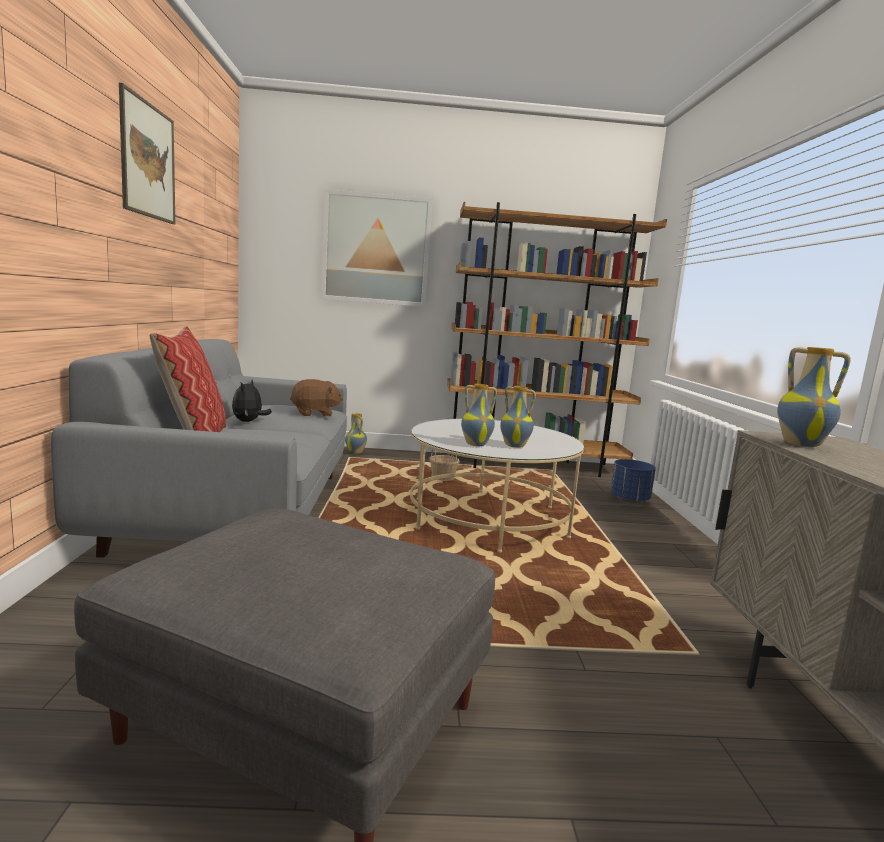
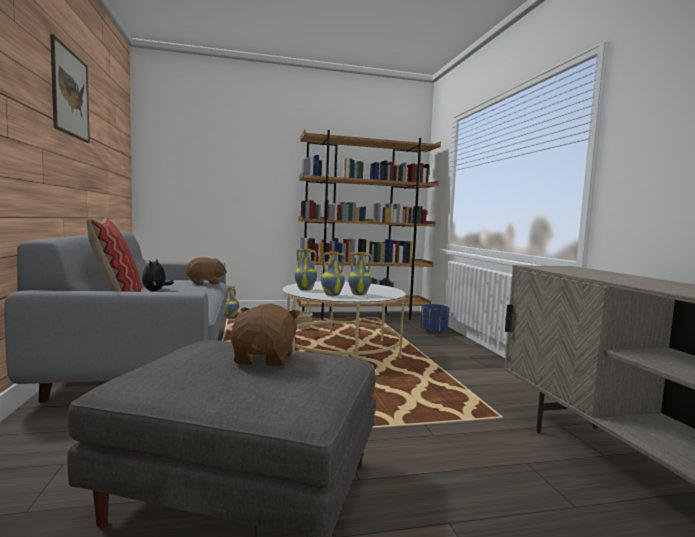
camera: 10 degrees left, 5 degrees down
picture [321,189,433,307] -> none
vase [777,347,851,447] -> vase moved to [295,249,317,291]
none -> brown plush toy [231,304,300,367]

